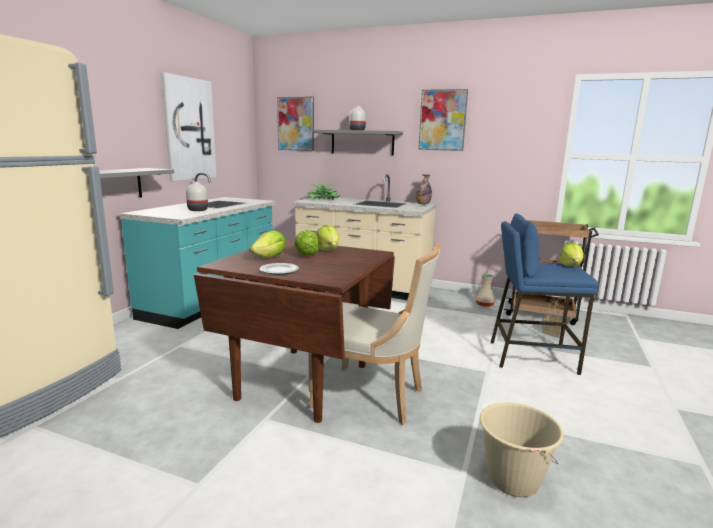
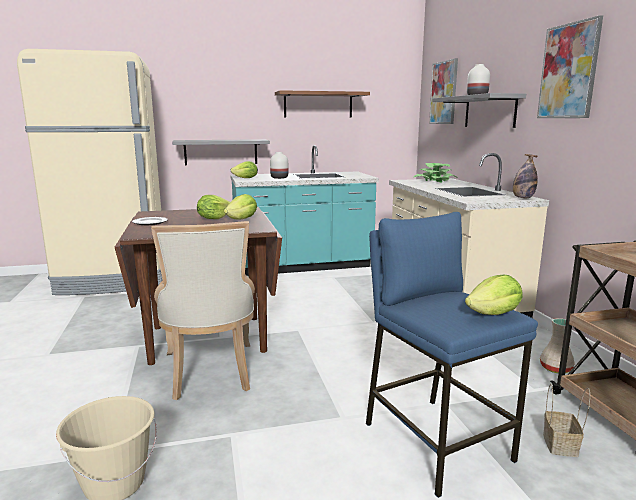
camera: 55 degrees right, 0 degrees up
picture [161,72,216,181] -> brown shelf [275,90,370,118]
lettuce [250,230,286,257] -> lettuce moved to [231,161,258,178]

